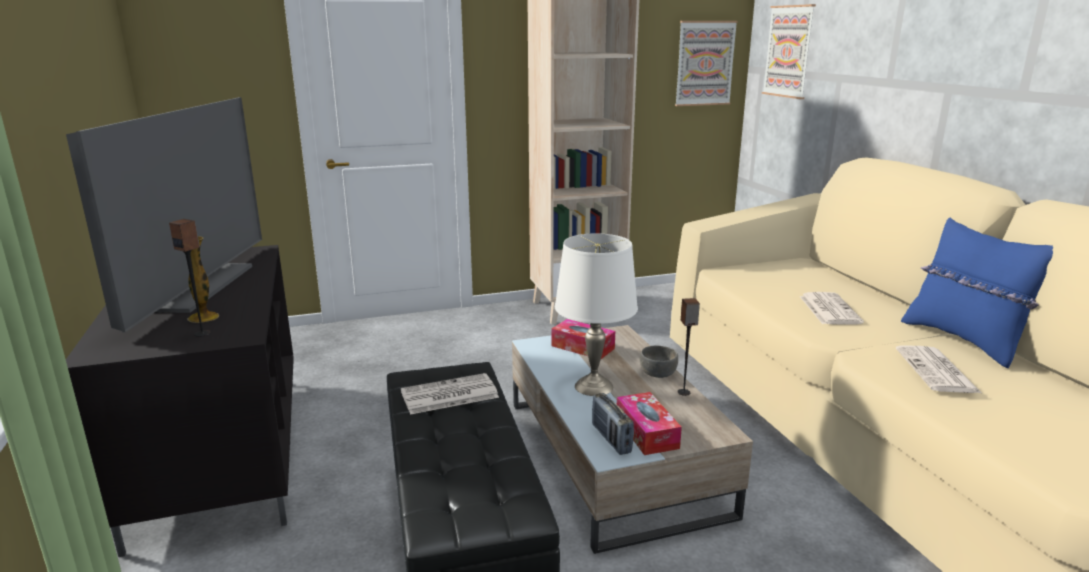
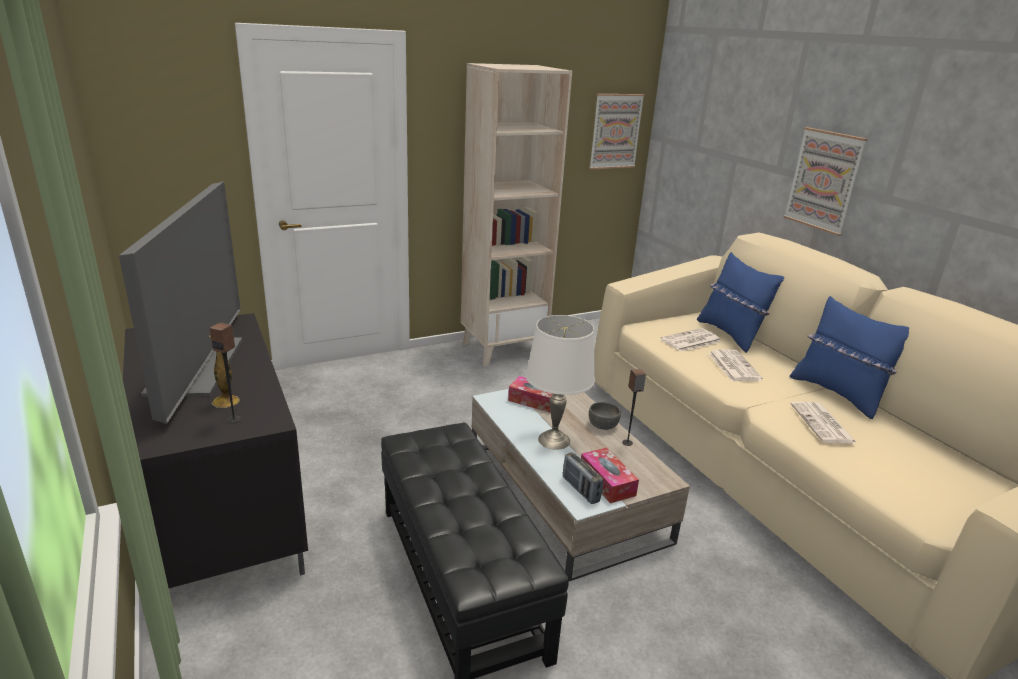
camera: 10 degrees left, 5 degrees up
newspaper [401,373,499,415] -> newspaper moved to [661,328,721,352]
picture [762,4,816,99] -> picture moved to [784,127,868,236]
none -> blue pillow [697,252,784,353]

